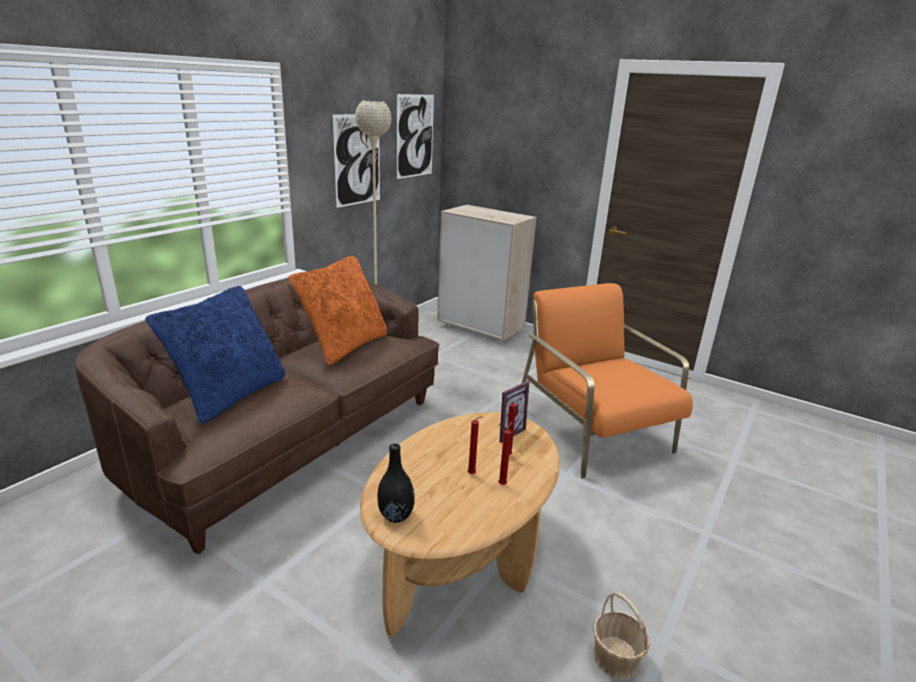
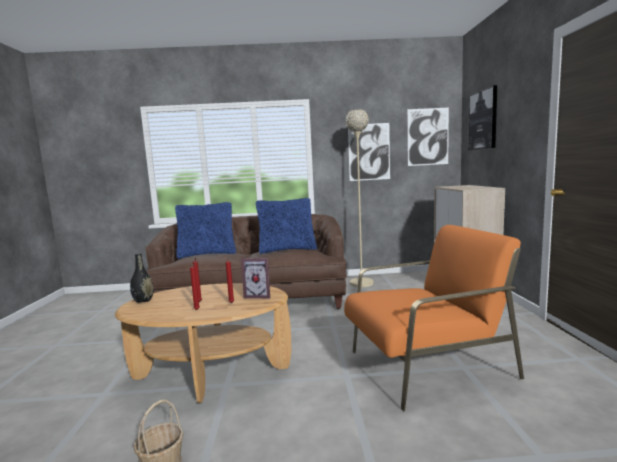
camera: 55 degrees right, 15 degrees down
orange pillow [288,255,387,365] -> blue pillow [256,198,317,254]
orange armchair [522,283,693,478] -> orange armchair turned 45 degrees clockwise [344,225,524,412]
none -> picture [468,85,497,150]

